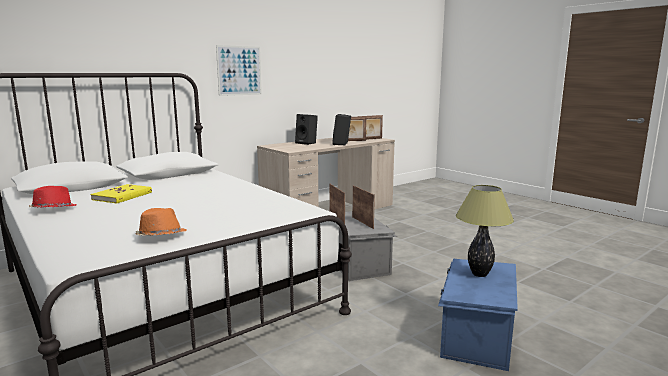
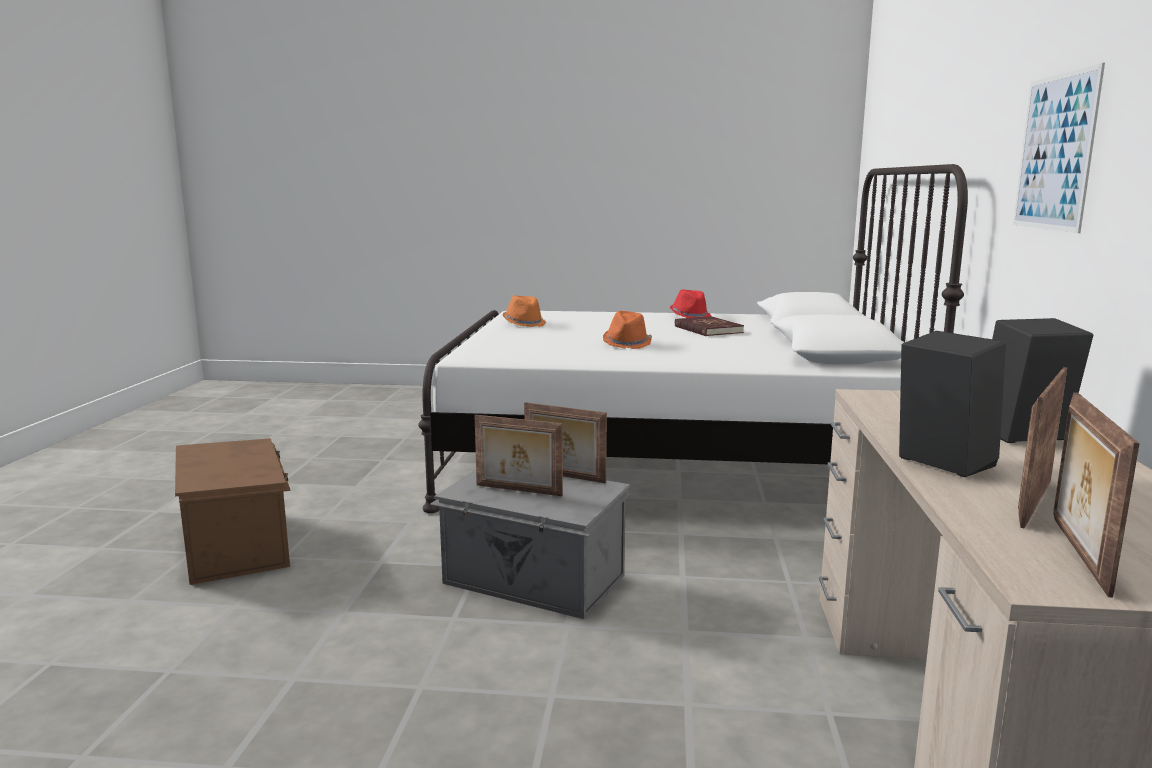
camera: 135 degrees right, 0 degrees up
yellow book [90,184,152,204] -> red book [675,316,744,336]
blue storage box [438,259,518,371] -> brown storage box [175,438,290,585]
table lamp [456,185,514,277] -> none
none -> orange hat [603,311,652,349]

